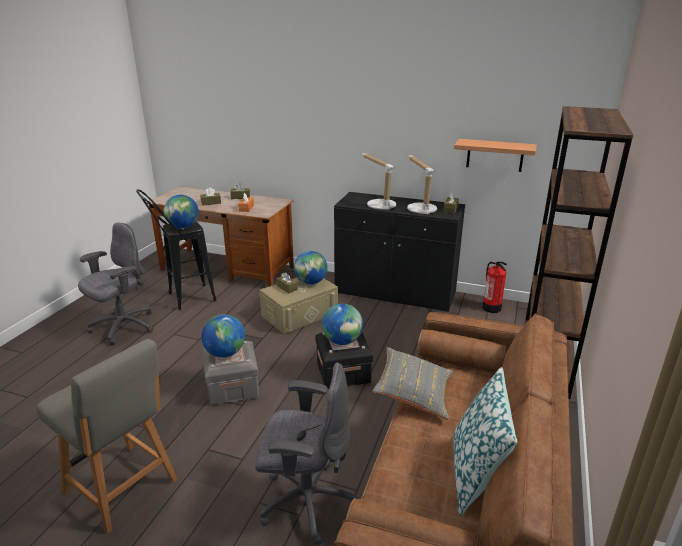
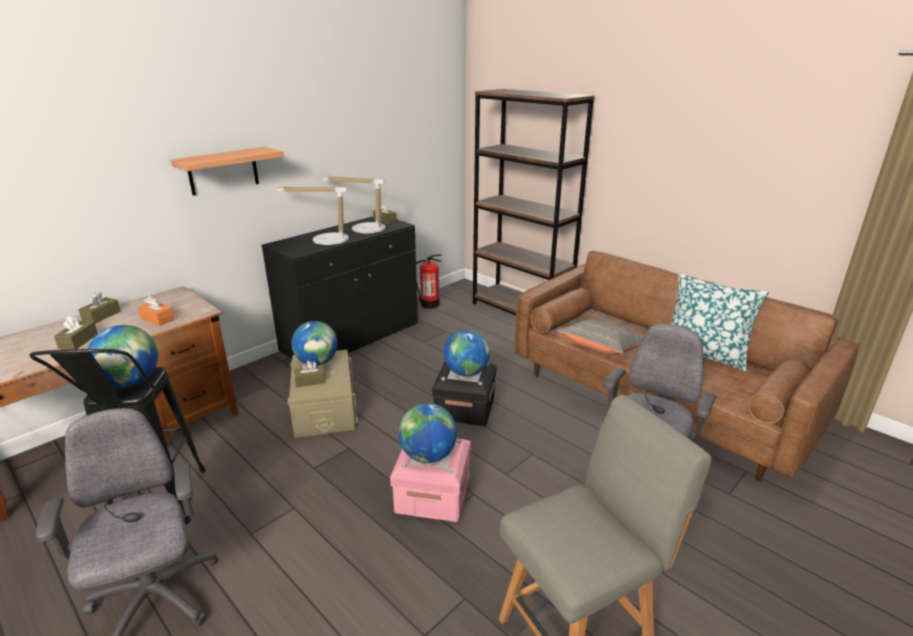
camera: 65 degrees left, 0 degrees up
grey storage box [203,341,259,405] -> pink storage box [390,438,471,522]
shelf [454,139,537,172] -> shelf moved to [170,147,284,196]

